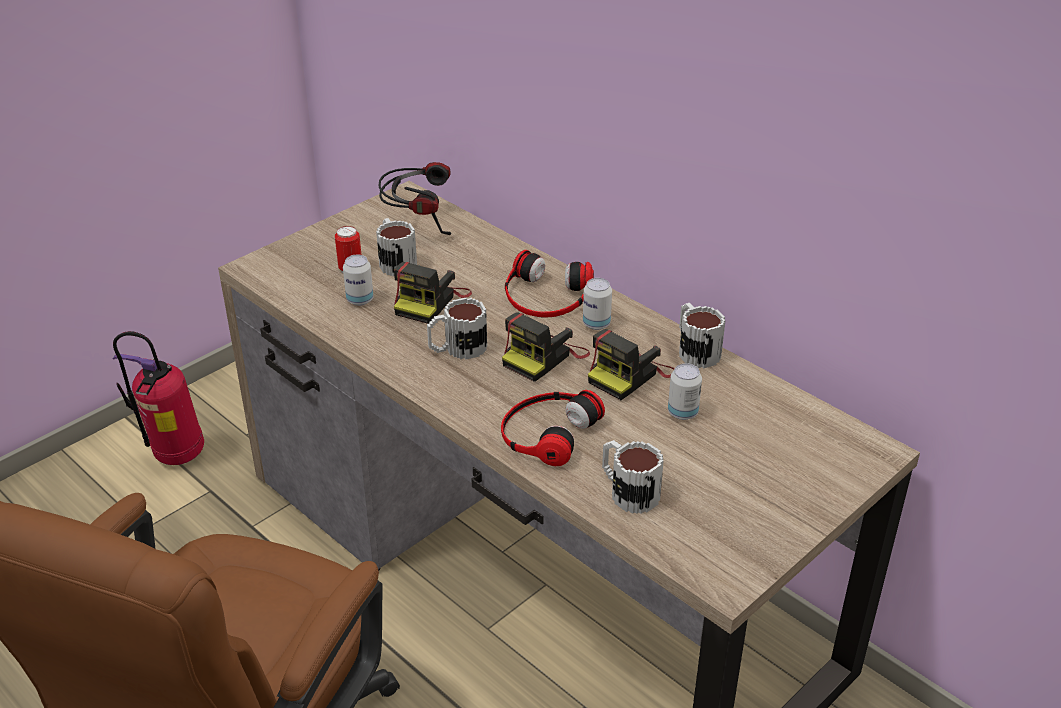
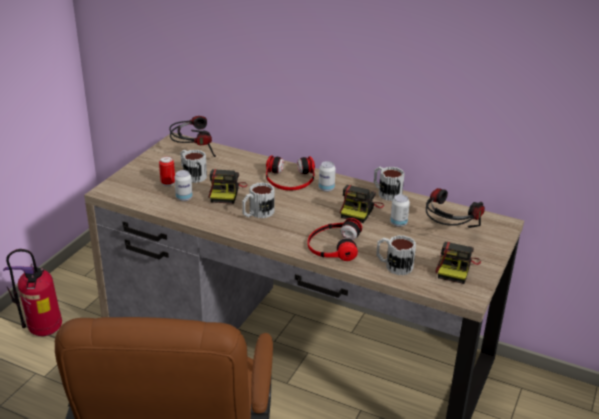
camera: 20 degrees left, 5 degrees down
camera [502,312,590,382] -> camera moved to [435,242,481,284]
none -> headphones [426,188,485,228]

